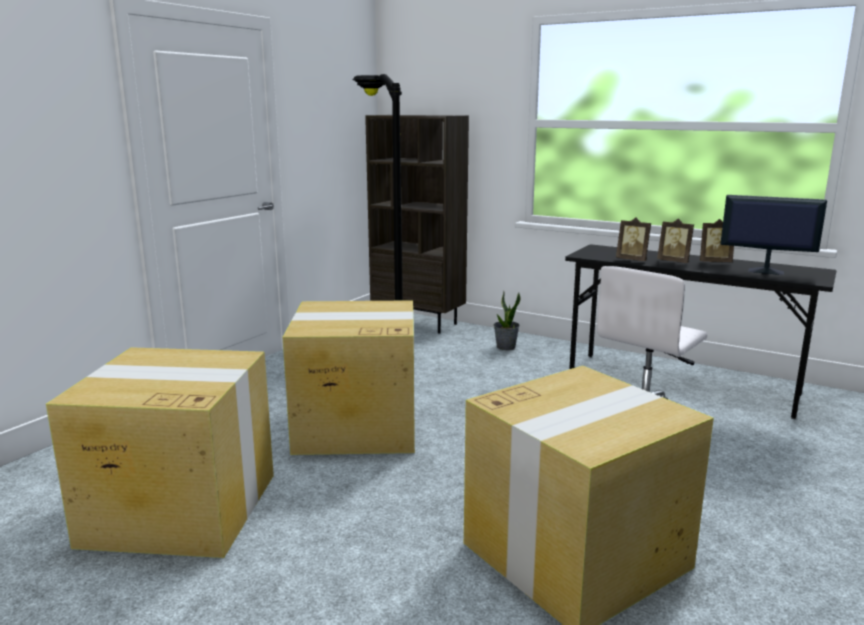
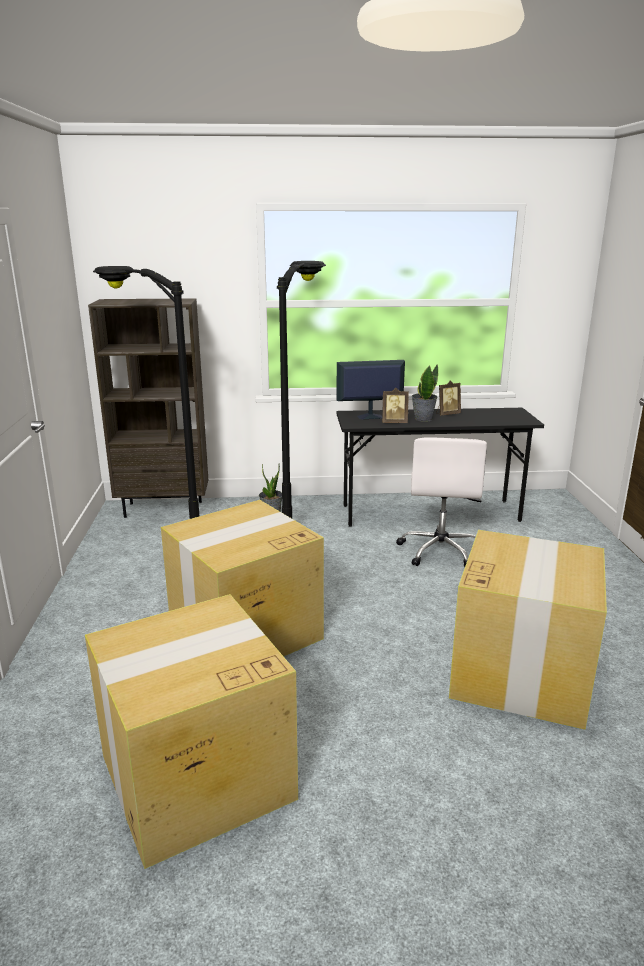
camera: 35 degrees left, 5 degrees up
picture frame [657,219,694,263] -> potted plant [412,364,438,422]
monitor [721,195,827,275] -> monitor moved to [336,360,405,419]
none -> black floor lamp [277,261,326,518]

